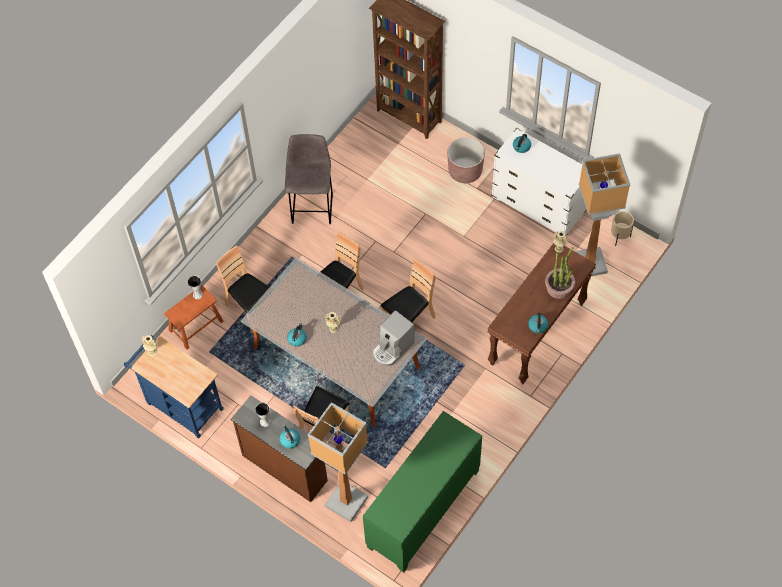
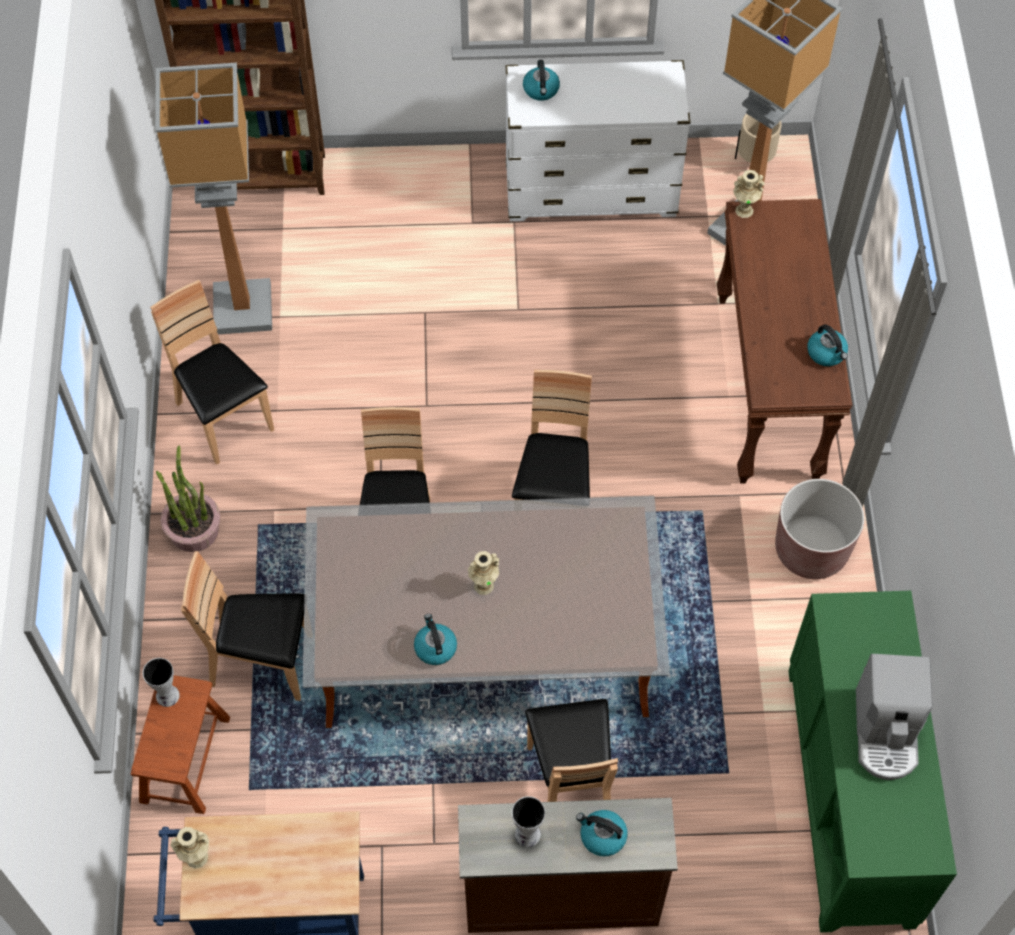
camera: 40 degrees left, 0 degrees up
grey stool [285,134,333,224] -> brown chair [150,280,274,465]
floor lamp [307,402,368,522] -> floor lamp moved to [155,63,272,334]
coffee machine [373,310,415,366] -> coffee machine moved to [856,654,933,780]
brown planter [447,137,485,183] -> brown planter moved to [775,479,864,579]
potted plant [545,247,575,299] -> potted plant moved to [156,446,220,552]

